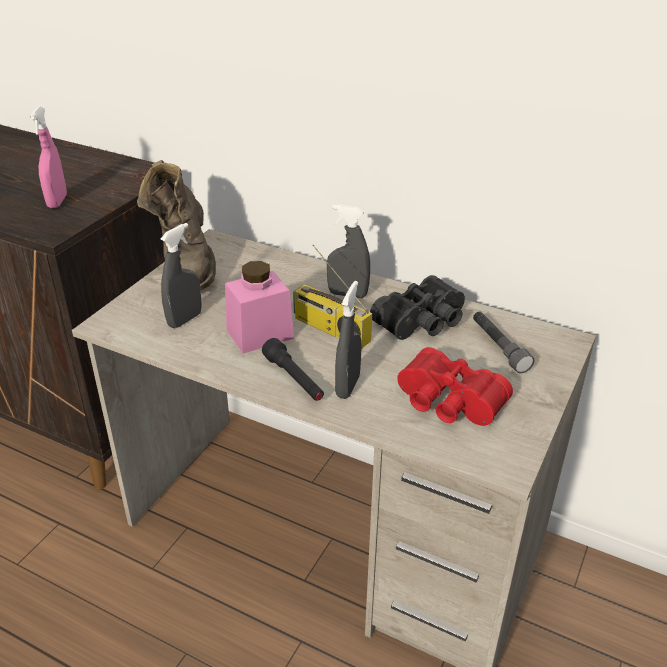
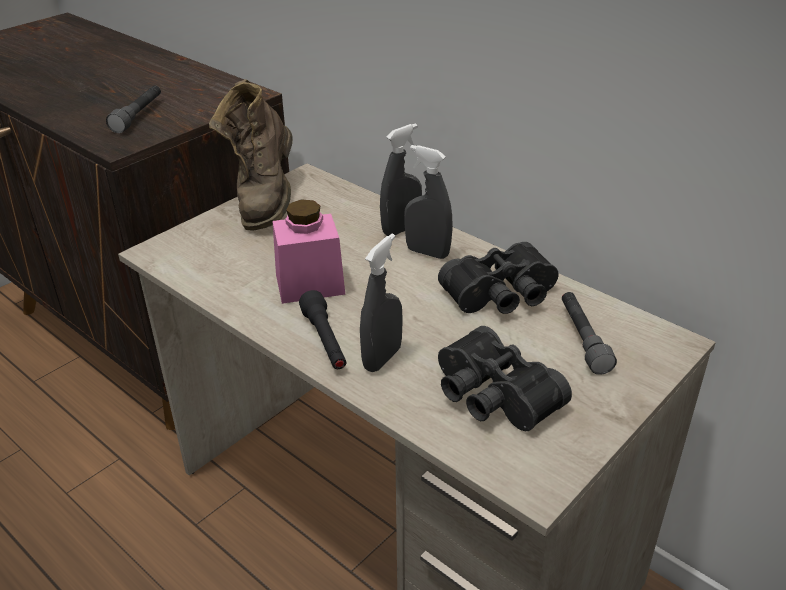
camera: 15 degrees right, 0 degrees up
pink spray bottle [30,107,67,208] -> grey flashlight [106,85,161,133]
grey spray bottle [161,223,202,328] -> grey spray bottle moved to [380,123,422,236]
radio [293,245,372,349] -> none
red binoculars [397,347,513,426] -> black binoculars [438,326,572,431]

